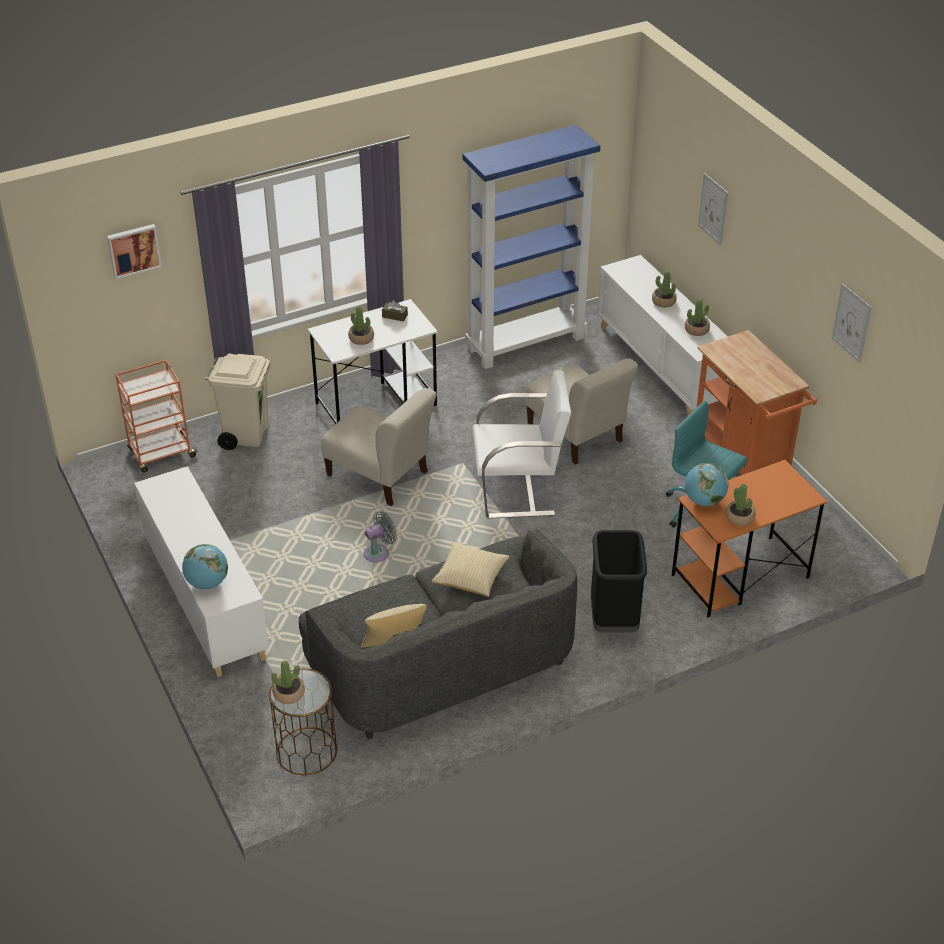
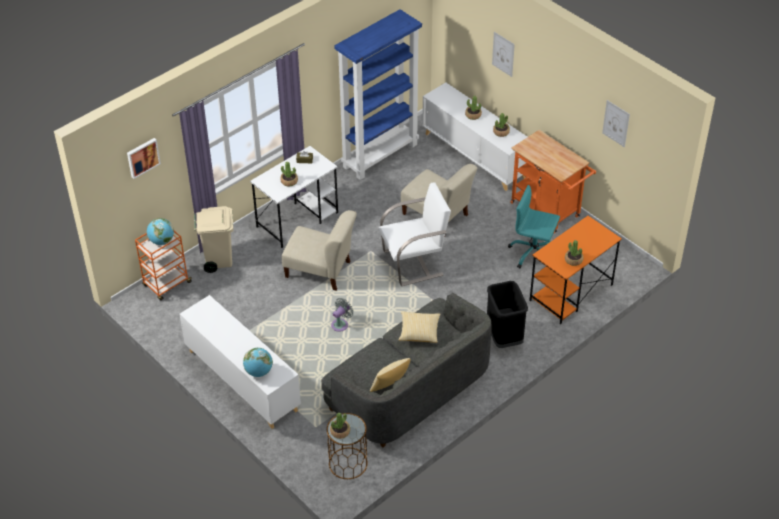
camera: 15 degrees left, 5 degrees up
globe [685,463,729,506] -> globe moved to [147,218,174,245]

